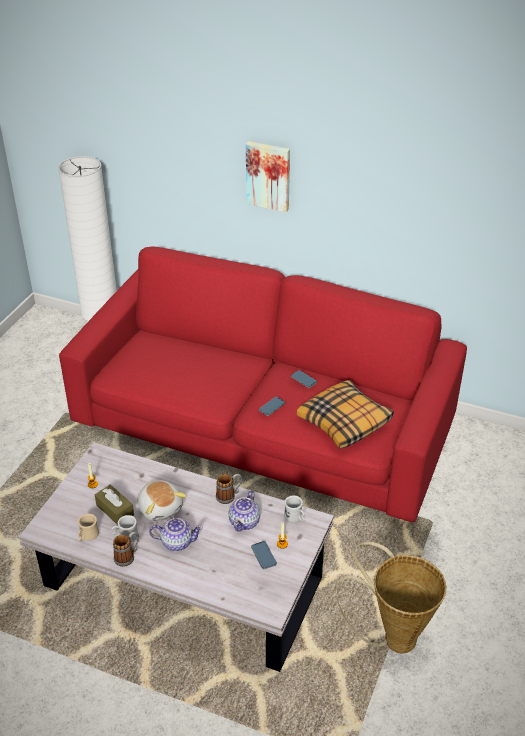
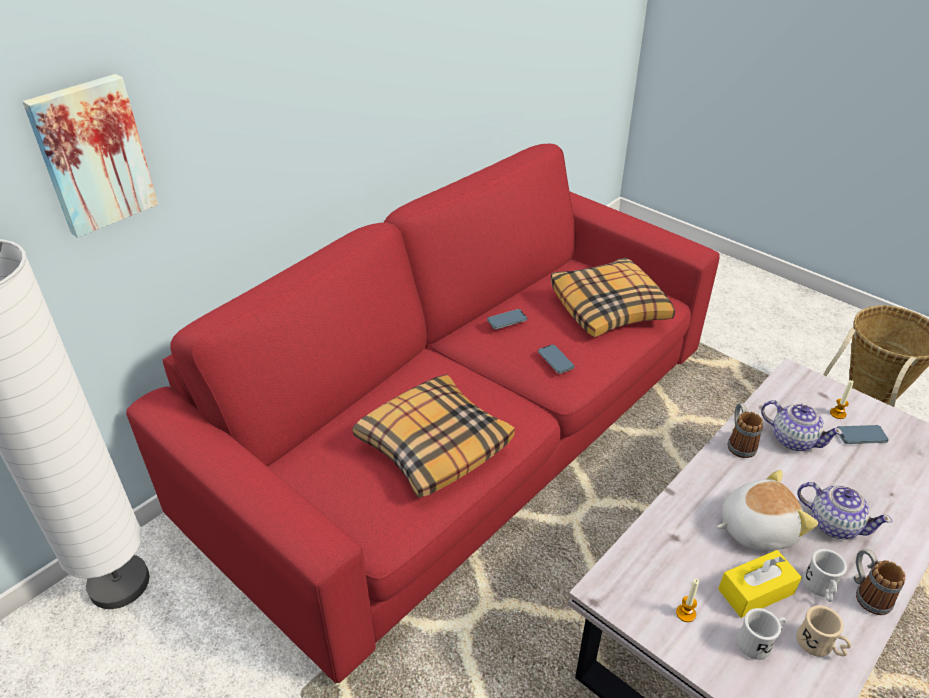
camera: 70 degrees left, 0 degrees up
brown tissue box [95,485,134,525] -> yellow tissue box [718,550,802,618]
teapot [149,518,203,551] -> teapot turned 105 degrees clockwise [797,482,892,539]
picture [246,141,290,212] -> picture moved to [22,74,158,238]
white mug [284,495,304,522] -> white mug moved to [736,608,786,660]
none -> pillow [353,374,515,498]

